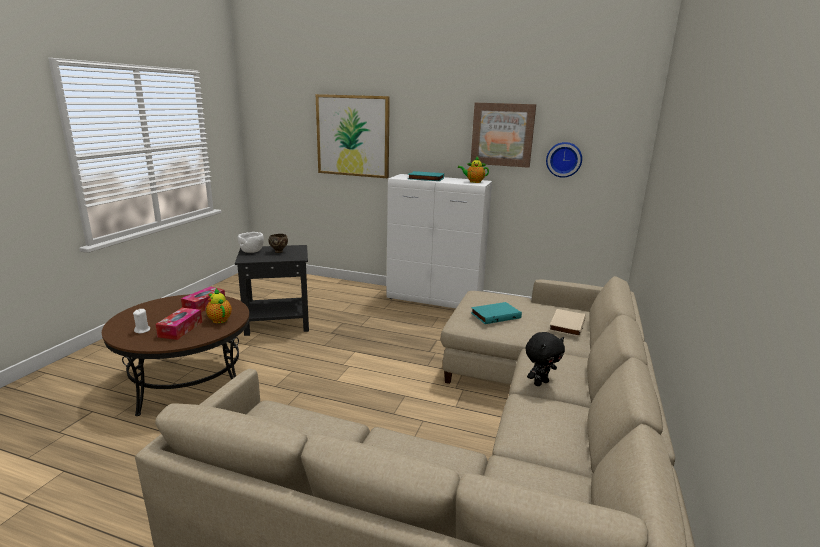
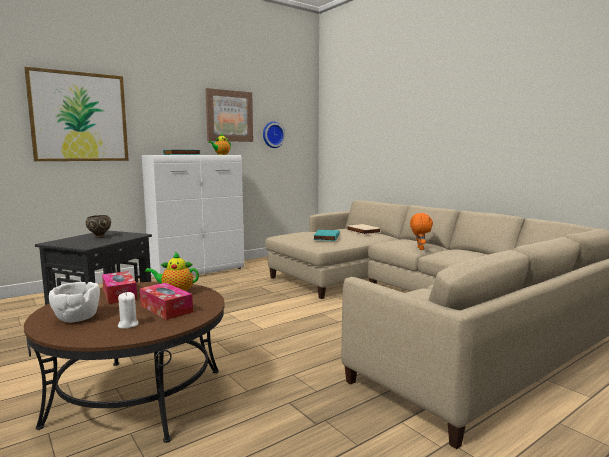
camera: 55 degrees left, 10 degrees down
white bowl [238,232,264,253] -> white bowl moved to [49,282,100,323]
black plush toy [526,332,565,386] -> orange plush toy [410,213,433,250]

